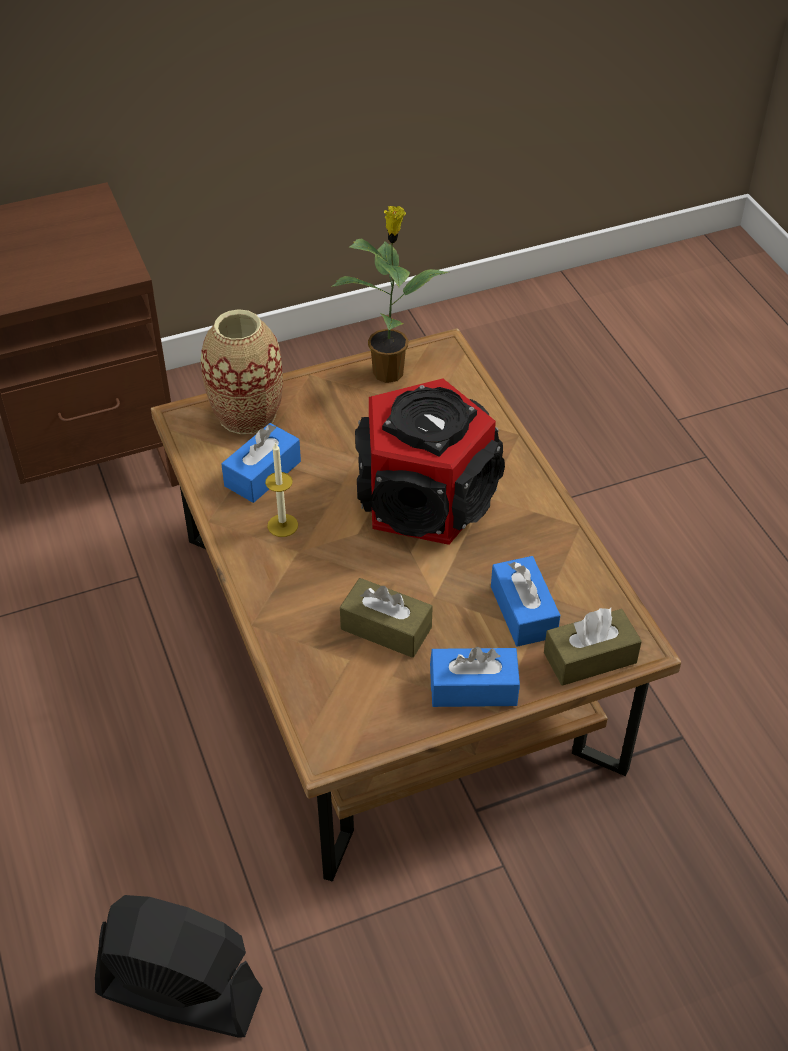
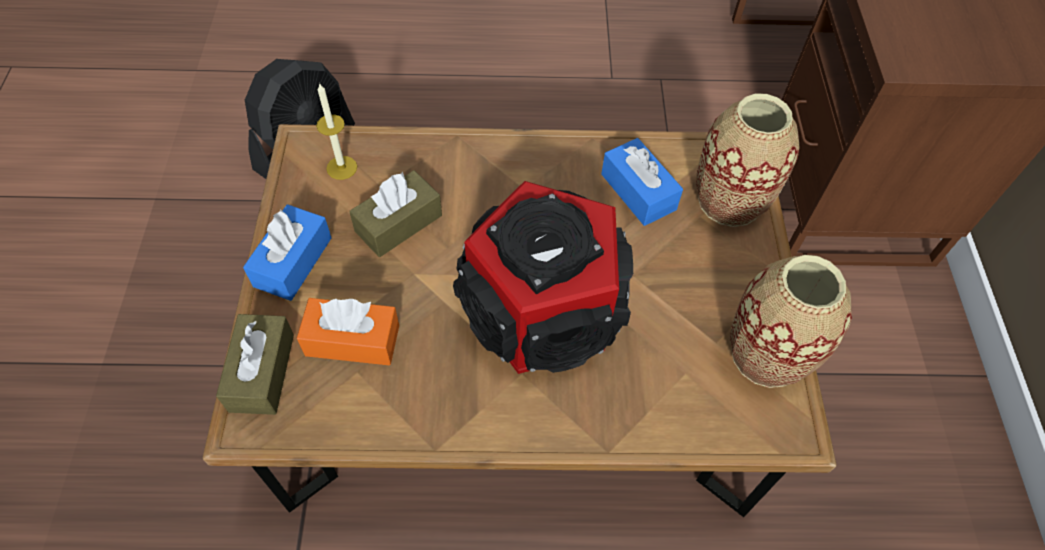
camera: 110 degrees right, 10 degrees up
candle [265,442,298,537] -> candle moved to [316,83,357,180]
potted plant [331,206,448,383] -> vase [730,255,852,388]
blue tissue box [491,556,560,647] -> orange tissue box [297,298,399,366]

